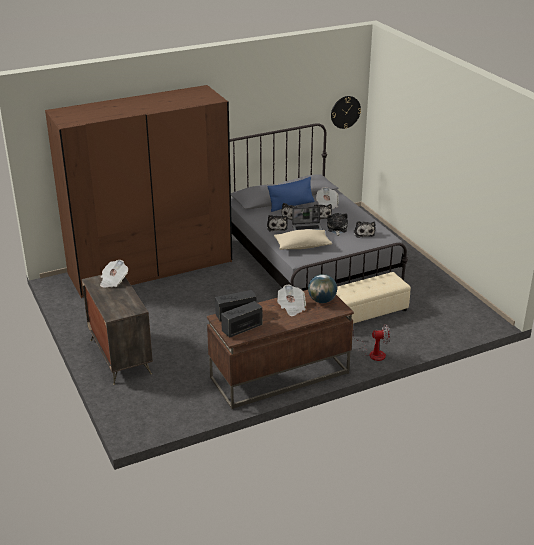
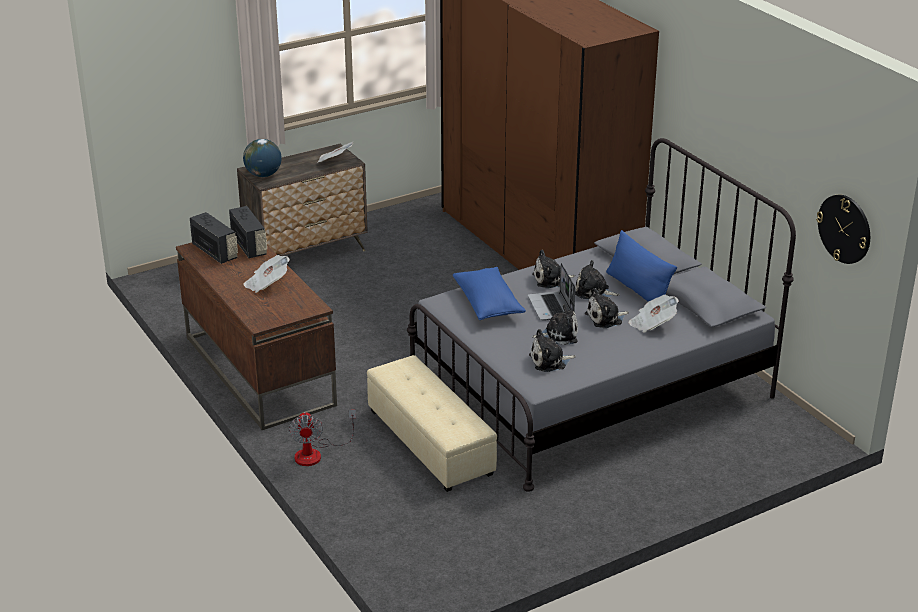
camera: 85 degrees right, 0 degrees up
beige pillow [274,229,332,250] -> blue pillow [453,267,526,320]
globe [308,274,337,303] -> globe moved to [243,139,282,177]

